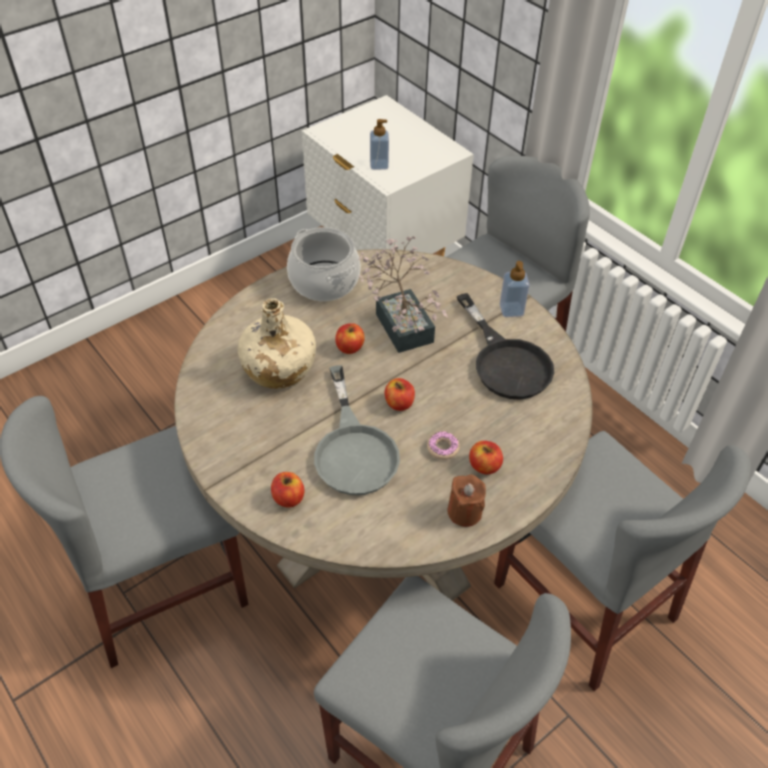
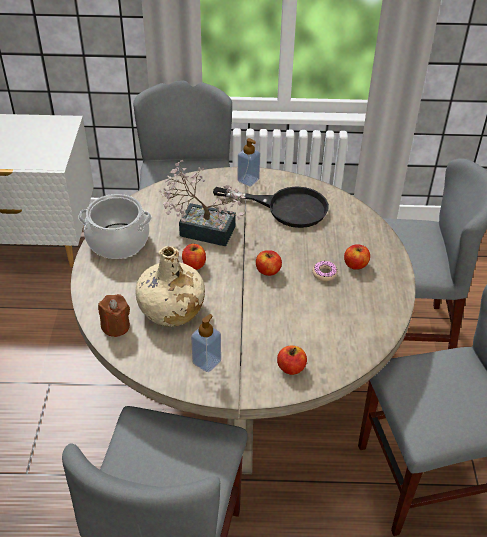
camera: 50 degrees left, 5 degrees down
grey frying pan [314,365,400,495] -> none
soap dispenser [370,119,389,170] -> soap dispenser moved to [191,314,221,372]
brown candle [448,474,486,527] -> brown candle moved to [98,294,130,337]

